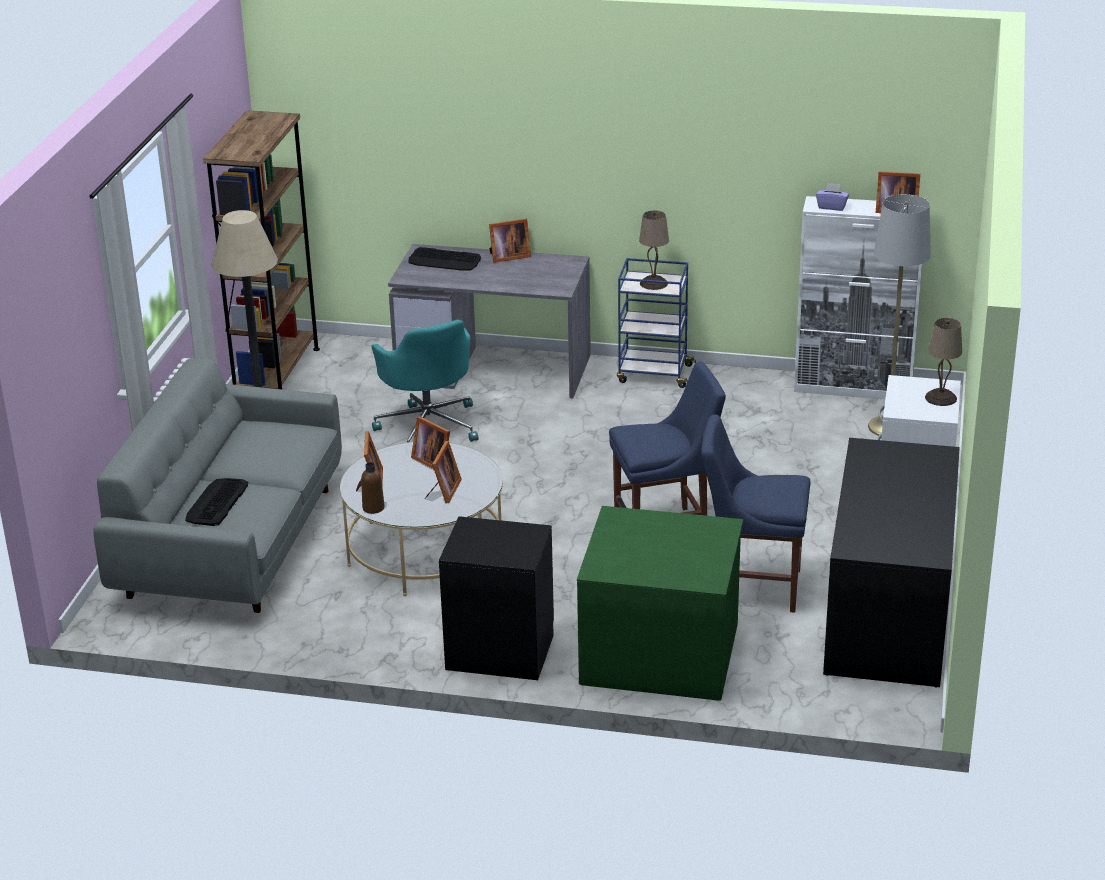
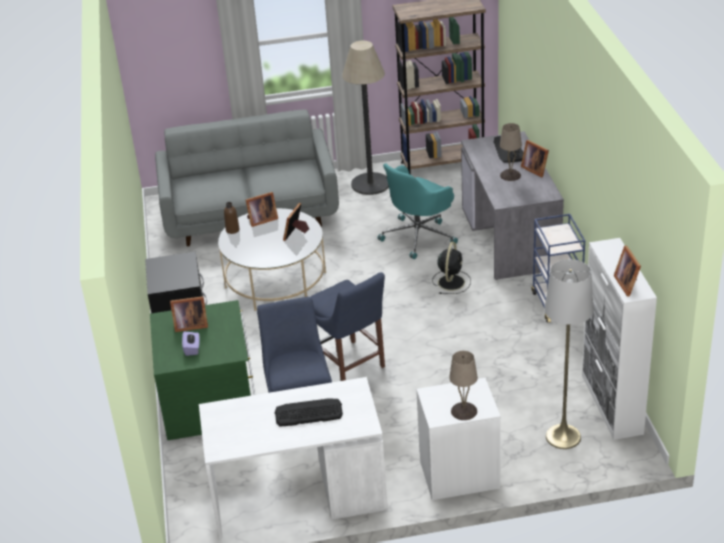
camera: 70 degrees right, 5 degrees up
keyboard [185,478,248,526] -> keyboard moved to [274,398,343,427]
picture frame [425,441,462,503] -> picture frame moved to [170,296,208,332]
beige table lamp [639,210,669,290] -> beige table lamp moved to [500,123,522,181]
purple tissue box [816,183,849,211] -> purple tissue box moved to [182,331,200,356]
black desk [823,438,960,687] -> white desk [199,377,388,539]
none -> black fan [432,242,471,294]

